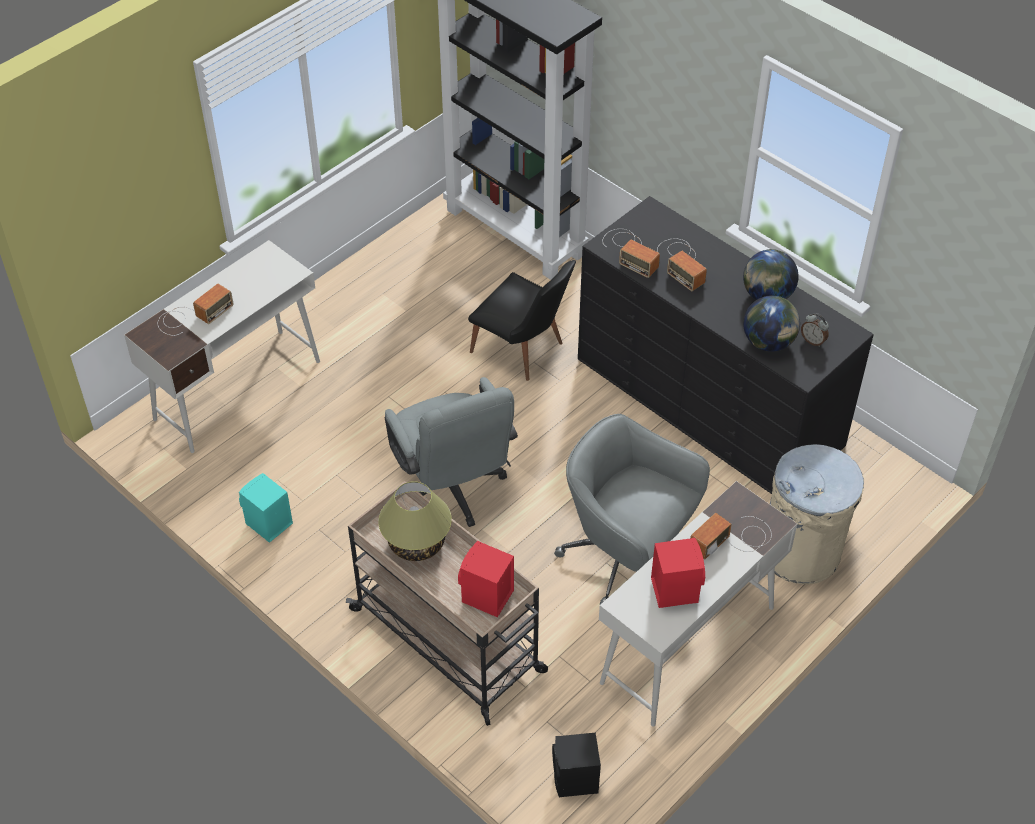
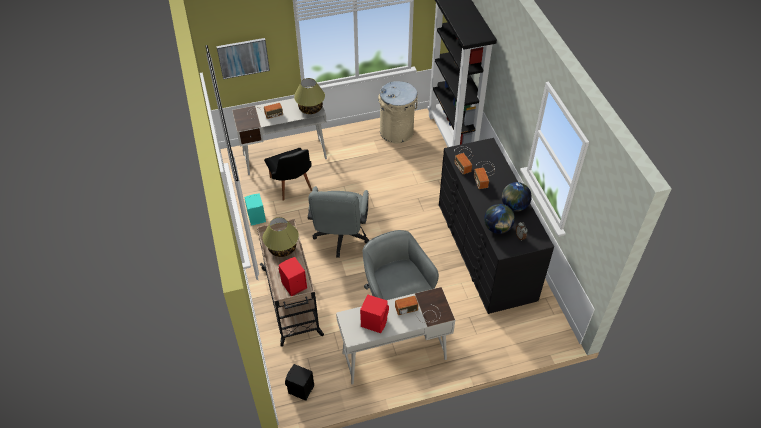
camera: 30 degrees right, 0 degrees up
black chair [468,260,576,381] -> black chair moved to [264,148,312,201]
beige trash can [770,444,864,584] -> beige trash can moved to [378,81,418,143]
none -> picture [216,38,270,79]
none -> table lamp [294,78,325,114]

